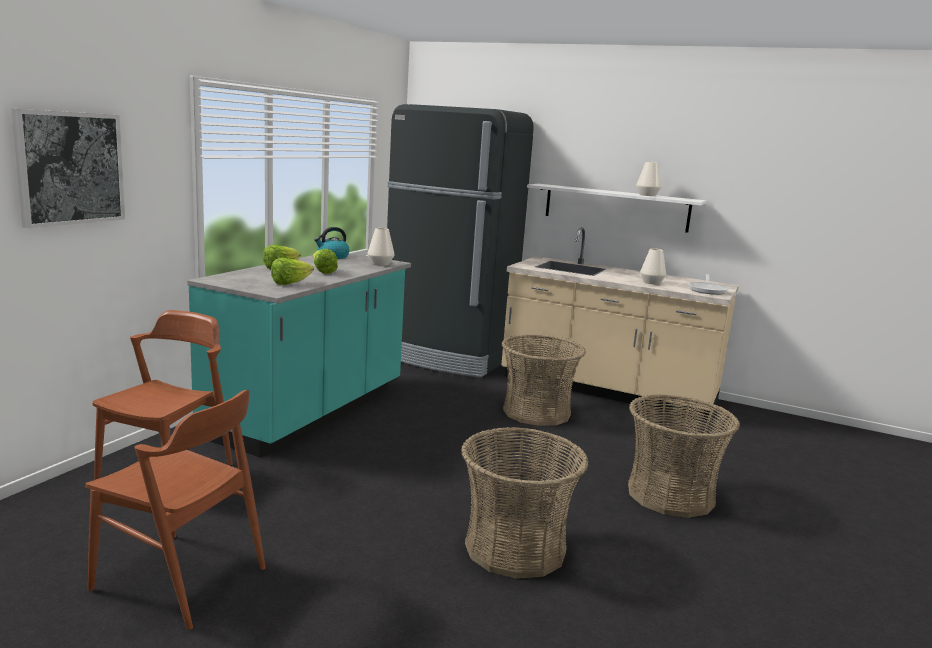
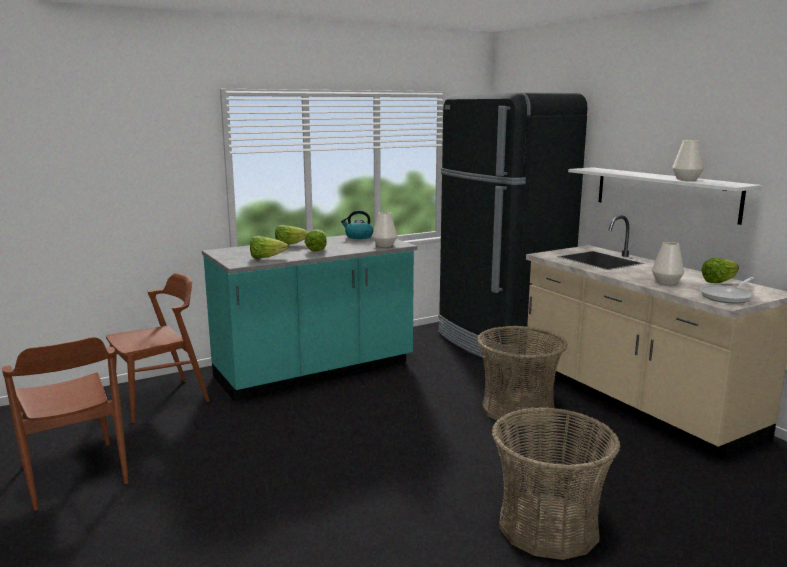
camera: 35 degrees right, 0 degrees up
picture [12,109,125,228] -> none
basket [461,427,589,579] -> none
none -> lettuce [701,258,739,283]

